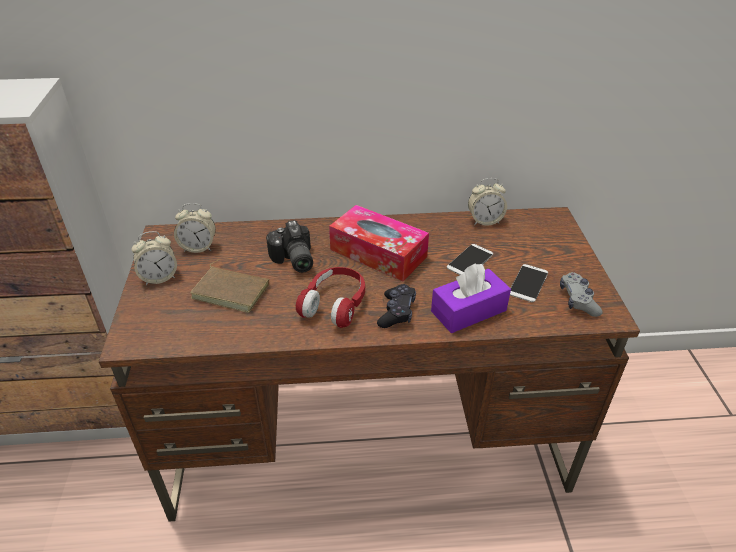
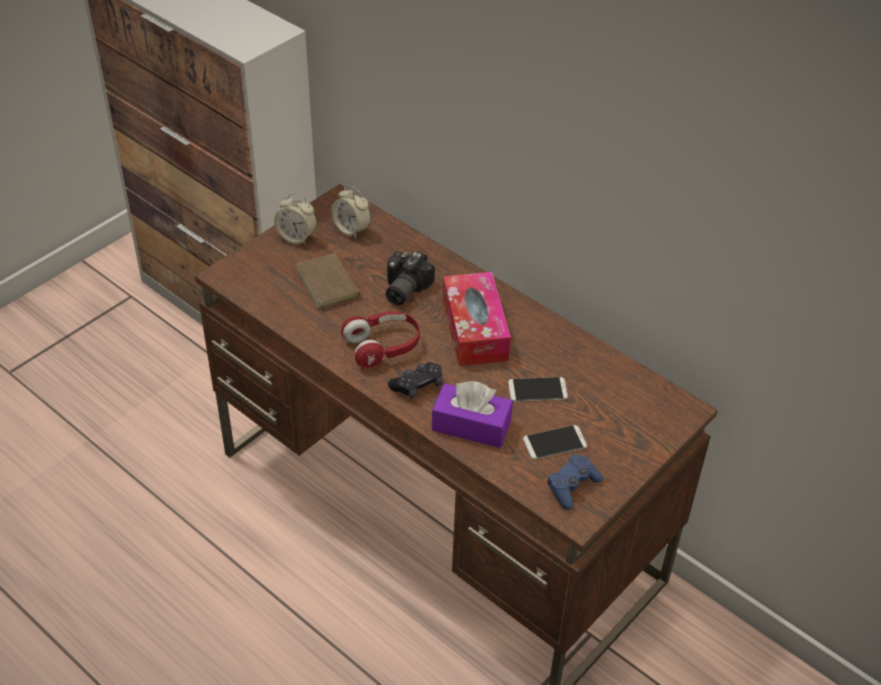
camera: 45 degrees right, 5 degrees up
alarm clock [468,178,507,226] -> none
grey game controller [560,272,603,317] -> blue game controller [547,454,603,510]

